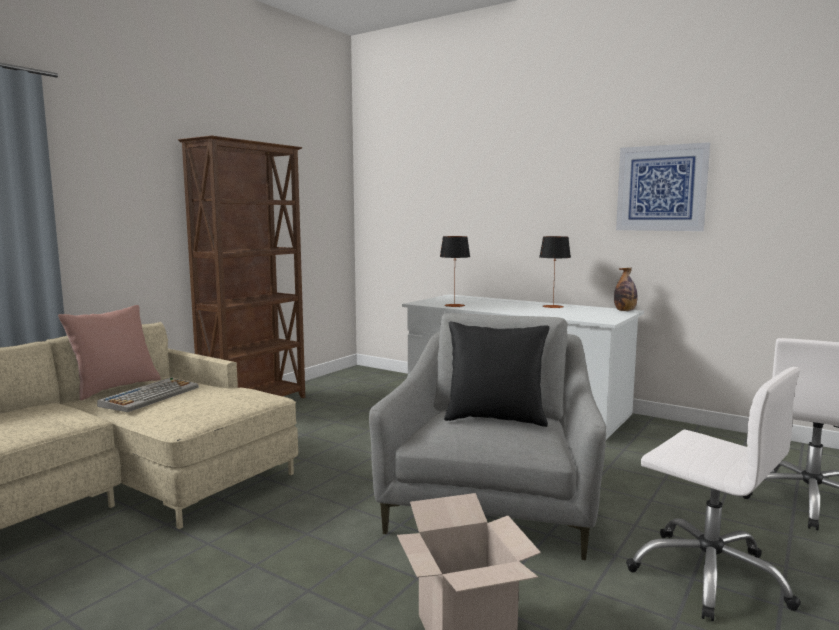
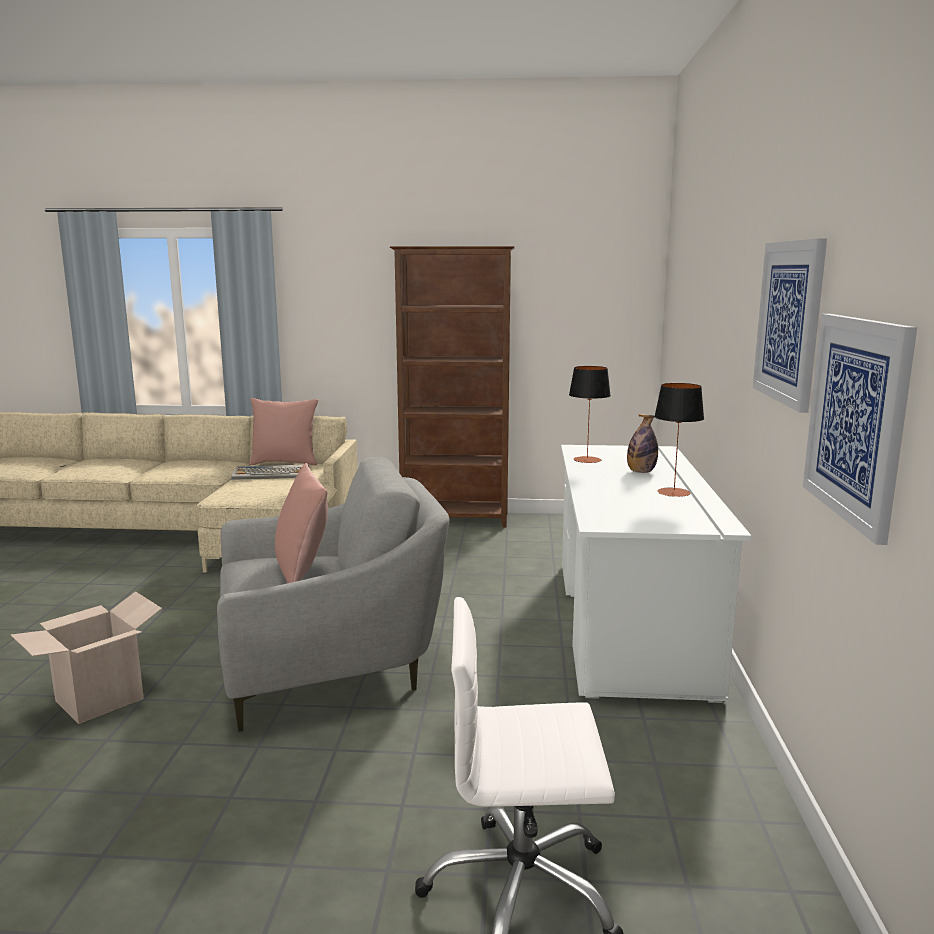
camera: 60 degrees right, 5 degrees up
black pillow [444,321,550,427] -> pink pillow [275,463,328,583]
bottle [614,267,638,311] -> bottle moved to [627,414,658,473]
white office chair [626,367,801,621] -> none
none -> picture [803,314,917,545]

